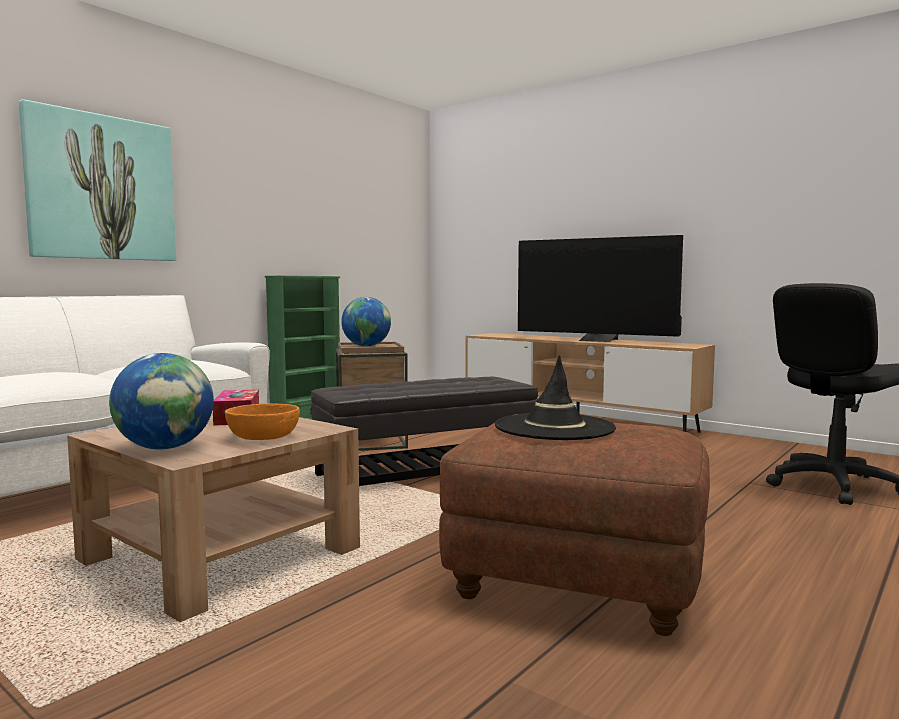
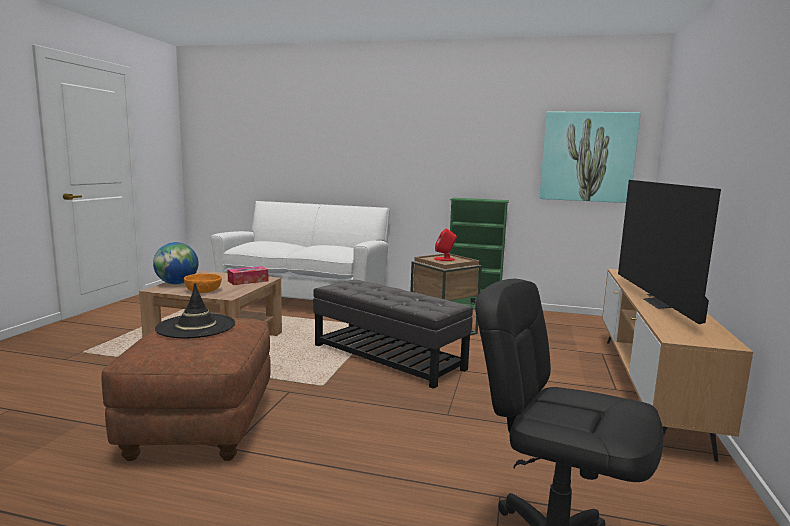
camera: 65 degrees right, 5 degrees up
picture [19,99,176,261] -> picture moved to [540,112,641,203]
globe [341,297,391,346] -> red speaker [434,228,457,261]

